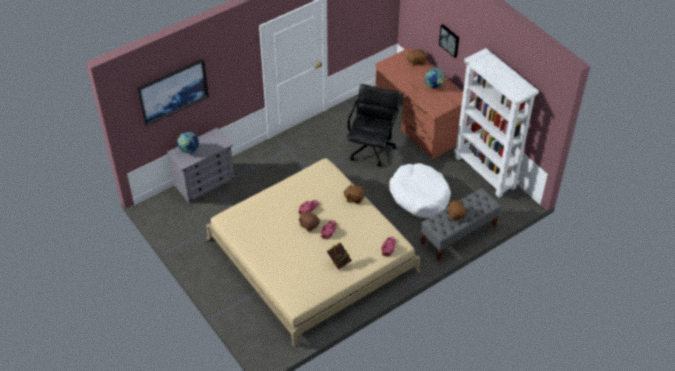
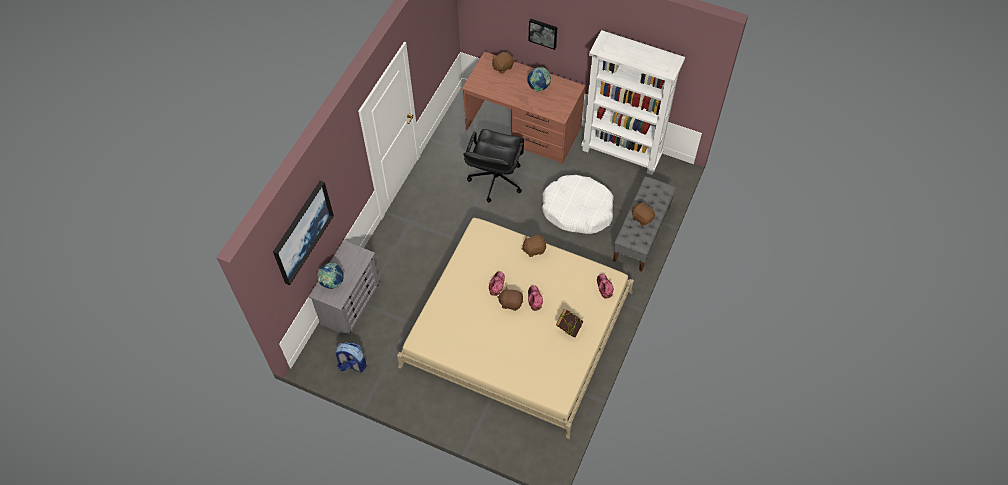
camera: 30 degrees left, 10 degrees up
black office chair [347,84,399,166] -> black office chair turned 150 degrees counterclockwise [463,129,524,202]
none -> backpack [334,342,367,372]

